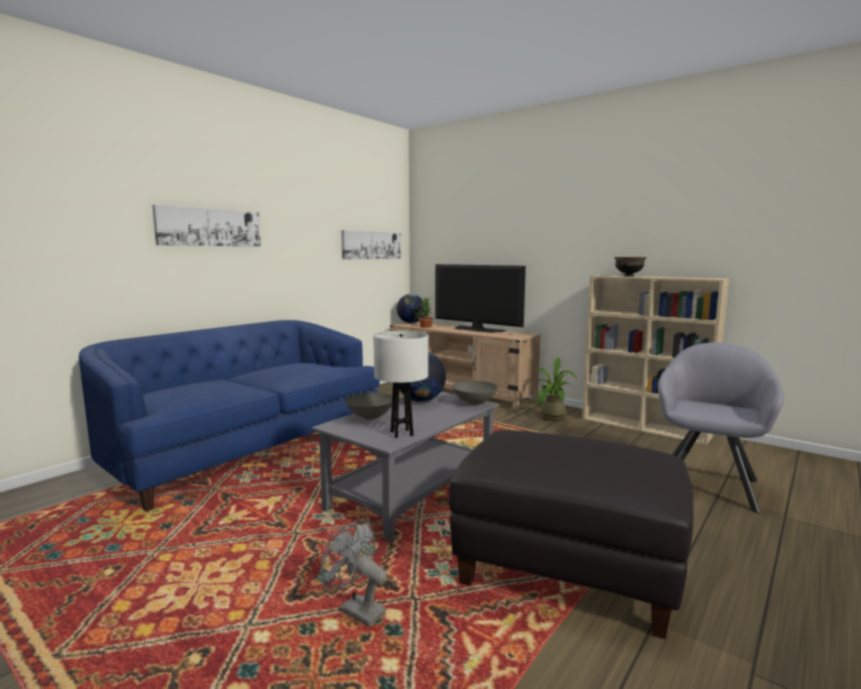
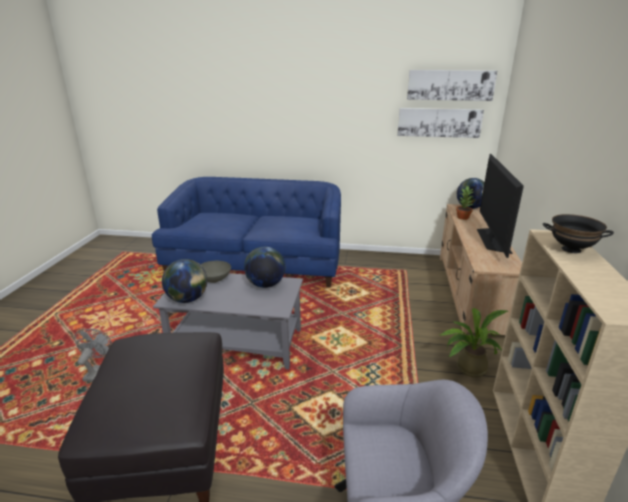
camera: 60 degrees right, 15 degrees up
picture [152,205,261,246] -> picture moved to [407,70,497,101]
white table lamp [373,331,428,438] -> globe [162,259,207,303]
grey bowl [452,381,498,405] -> none

